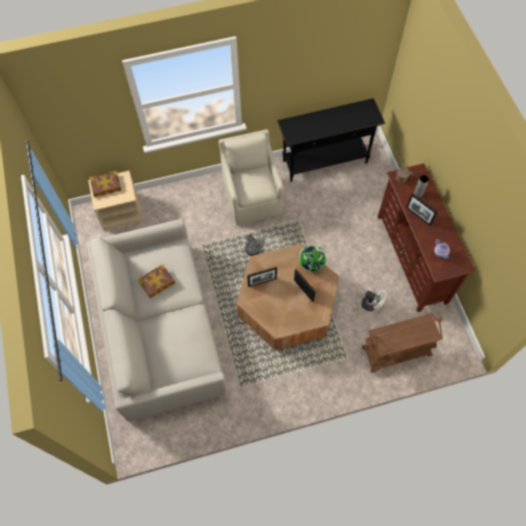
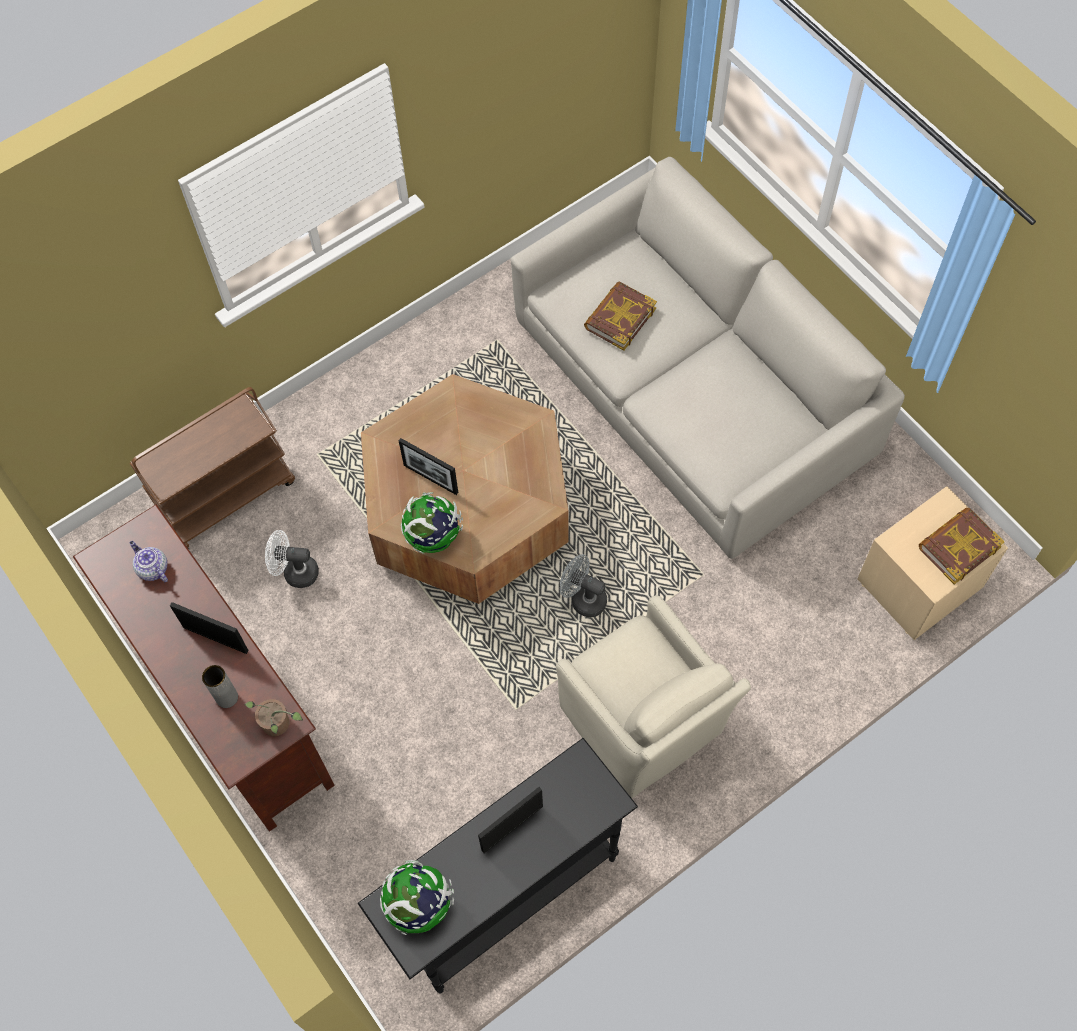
camera: 160 degrees right, 0 degrees up
book [137,264,175,298] -> book moved to [584,281,657,351]
picture frame [247,267,277,287] -> picture frame moved to [478,787,543,853]
none -> globe [380,860,454,935]

